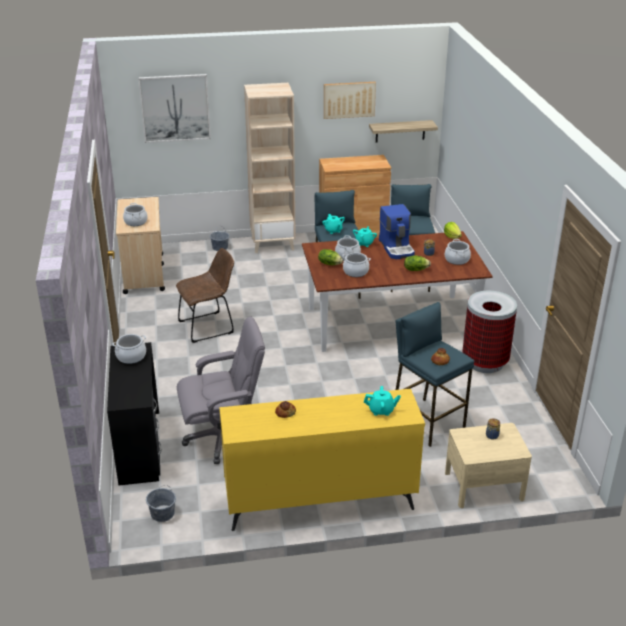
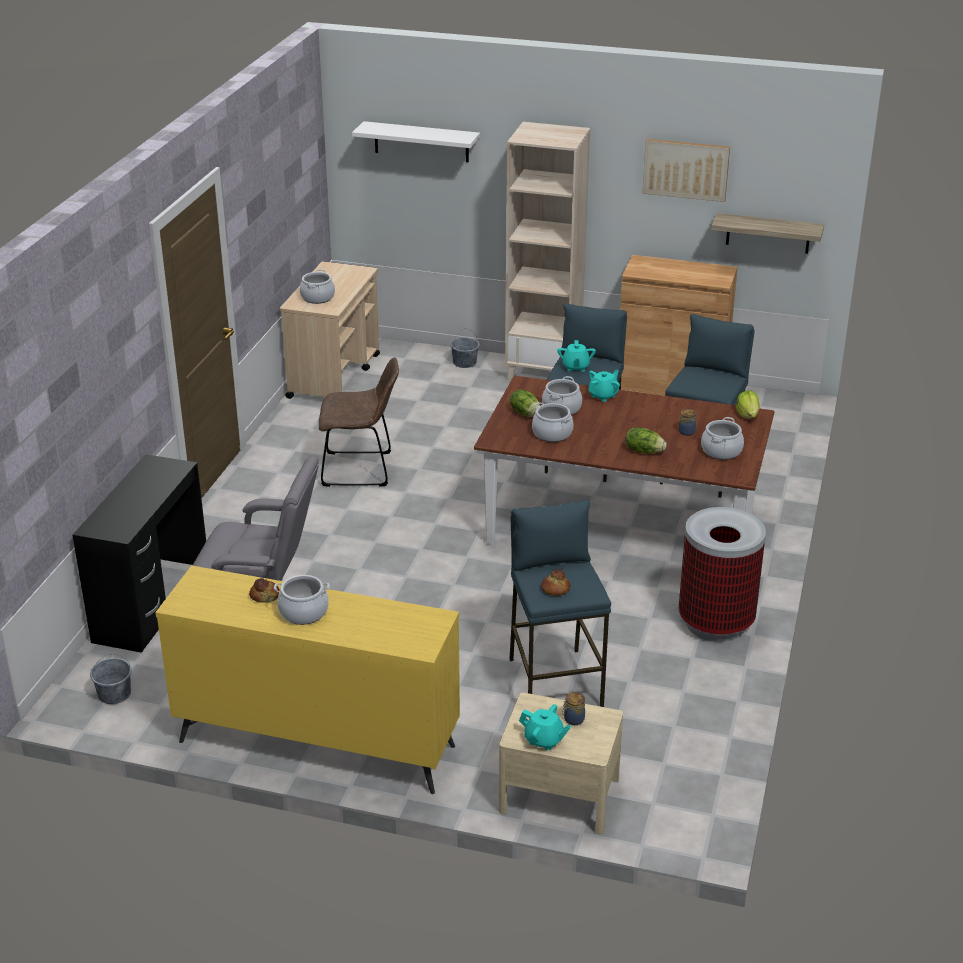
camera: 25 degrees right, 0 degrees up
cooking pot [112,334,146,364] -> cooking pot moved to [274,575,330,625]
picture [138,74,211,143] -> white shelf [352,121,480,162]
turquoise teapot [364,386,401,416] -> turquoise teapot moved to [519,704,571,750]
coffee machine [379,204,415,259] -> none

